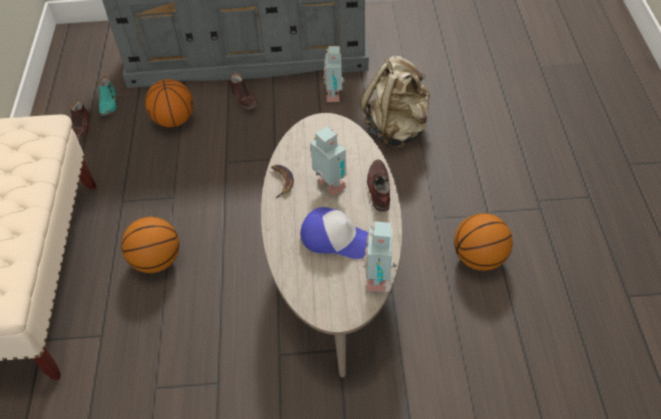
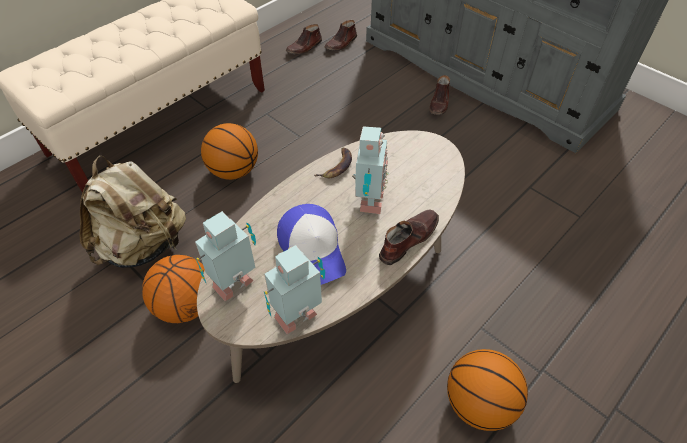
camera: 45 degrees right, 0 degrees up
turquoise shoe [98,76,117,116] -> brown shoe [324,20,357,51]
basketball [145,79,194,127] -> basketball moved to [142,255,205,323]
toy robot [323,46,346,102] -> toy robot moved to [195,211,256,301]
beige backpack [360,56,430,149] -> beige backpack moved to [79,155,186,268]

